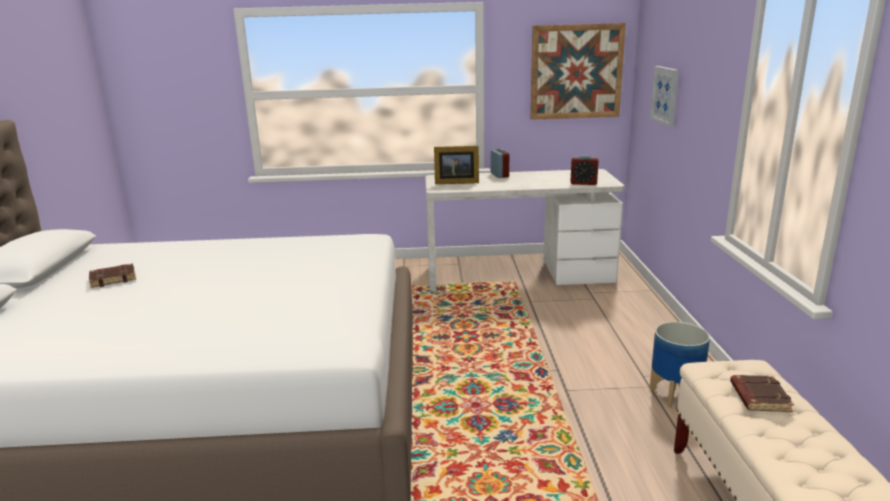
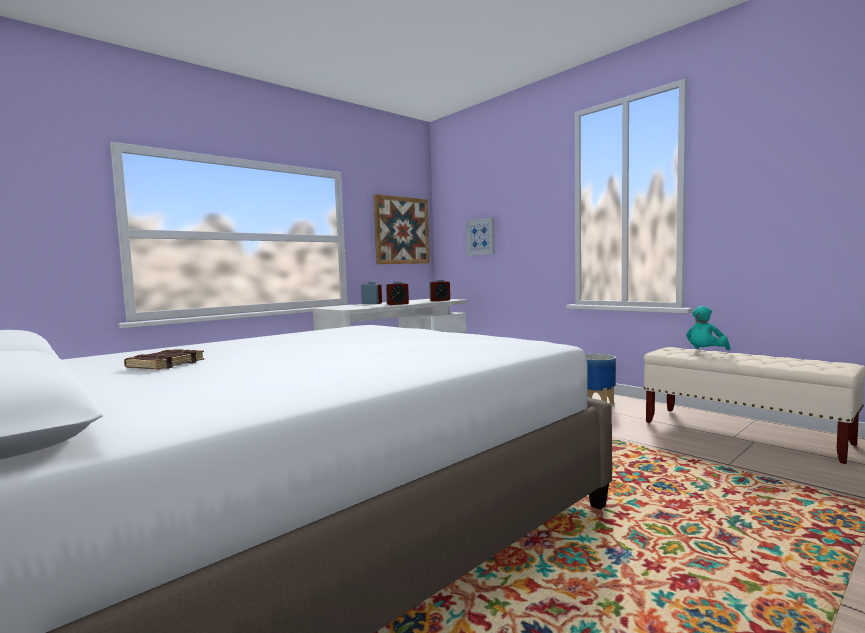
camera: 40 degrees left, 15 degrees down
picture frame [434,146,479,184] -> none
brown book [730,375,794,412] -> turquoise plush toy [686,306,730,350]
none -> alarm clock [386,281,409,305]

